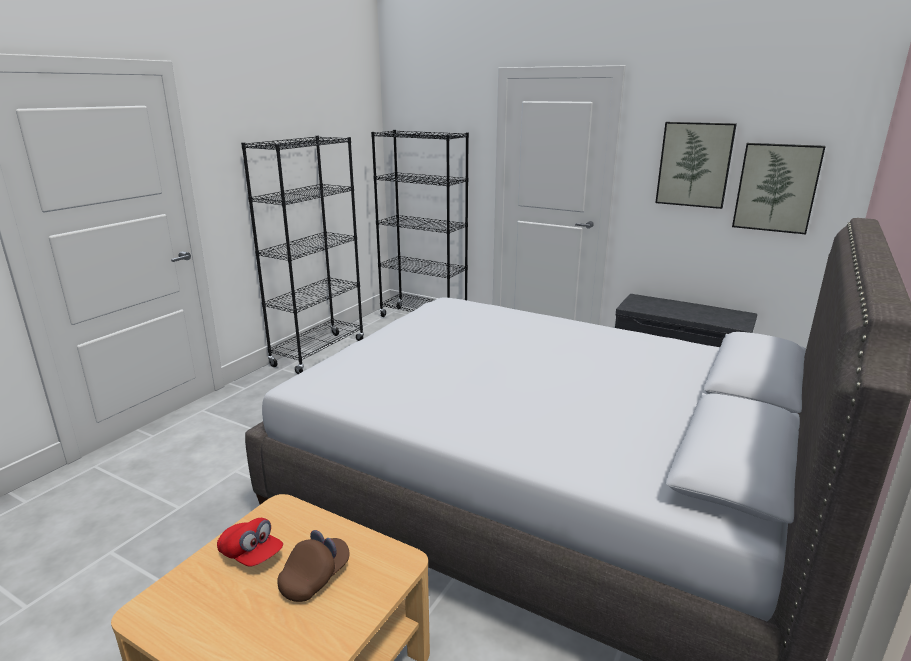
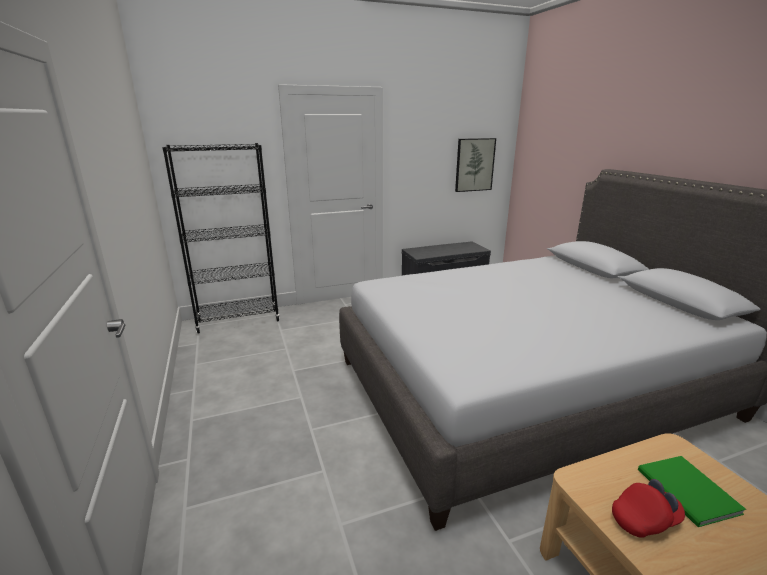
camera: 50 degrees left, 0 degrees up
black bookcase [241,136,364,374] -> none
brown cap [277,530,350,602] -> green book [638,456,746,527]
picture [655,122,737,209] -> none

